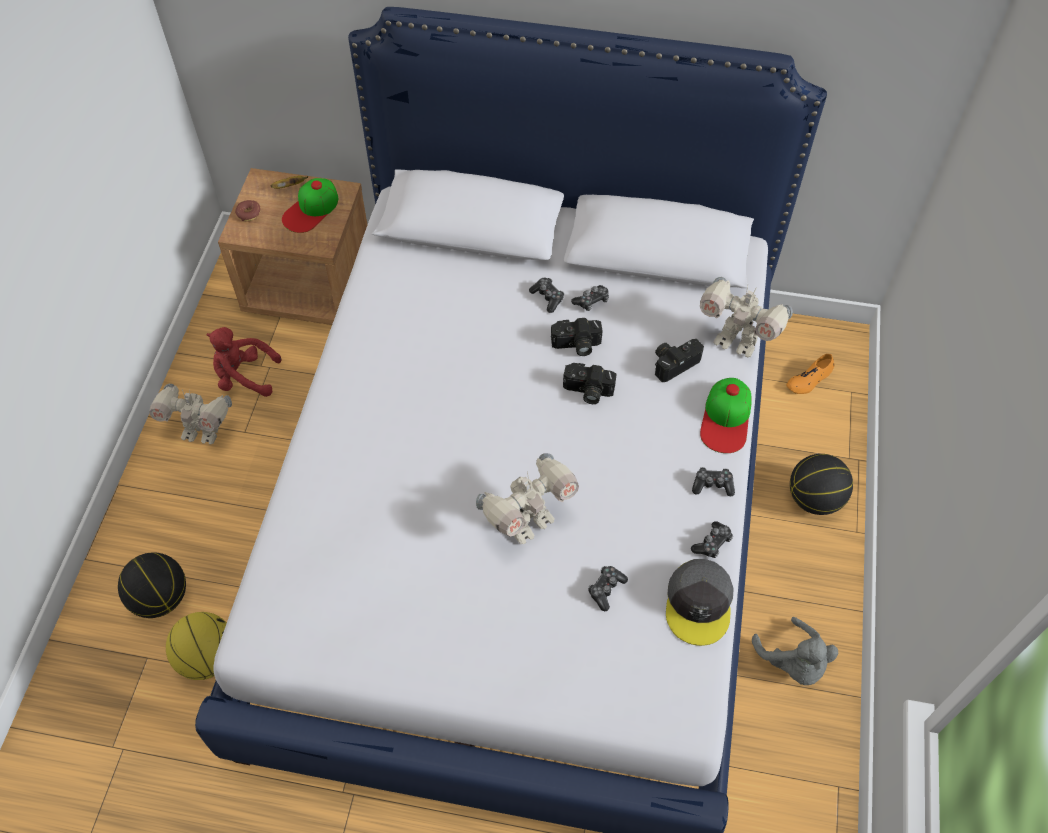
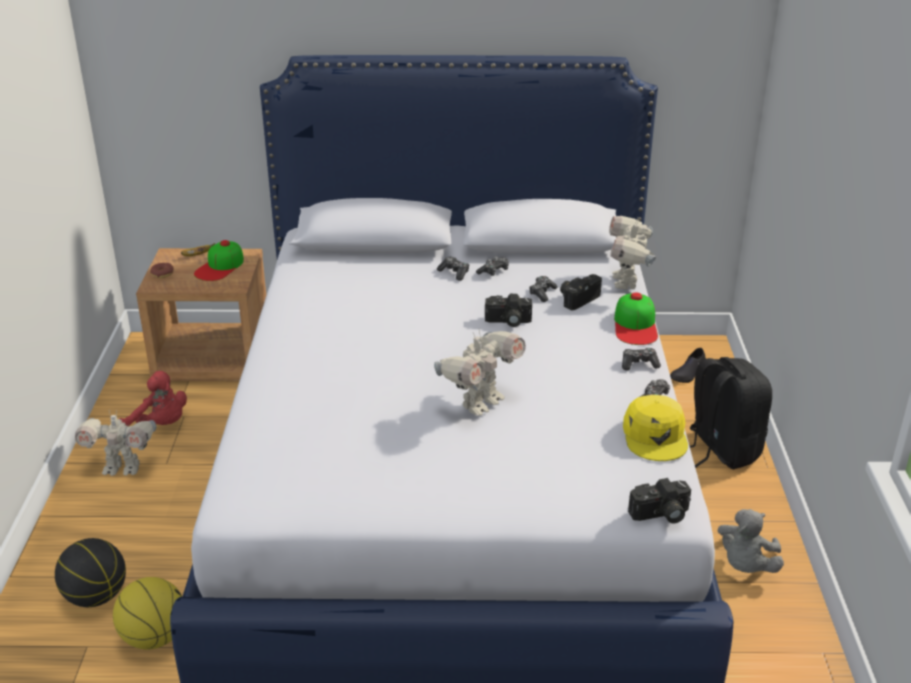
camera: 10 degrees left, 25 degrees down
red plush toy [206,327,281,397] -> red plush toy turned 150 degrees counterclockwise [120,371,187,426]
camera [551,318,602,356] -> camera moved to [628,478,691,524]
game controller [588,566,628,611] -> game controller moved to [529,276,557,302]
grey cap [666,559,734,646] -> yellow cap [623,395,688,461]
toy robot [700,277,793,357] -> toy robot turned 75 degrees clockwise [609,216,656,290]
grey plush toy [752,617,838,685] -> grey plush toy turned 60 degrees clockwise [718,509,784,573]
orange shoe [786,354,835,394] -> black shoe [670,348,706,383]
basketball [790,454,853,515] -> black backpack [690,357,772,469]

